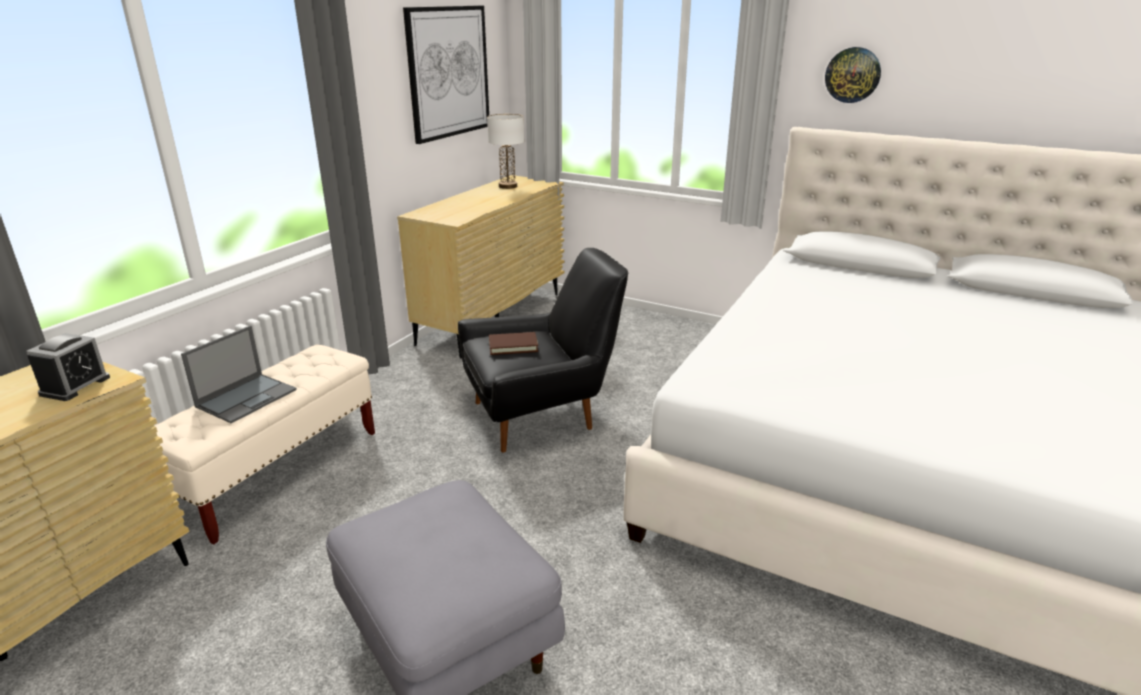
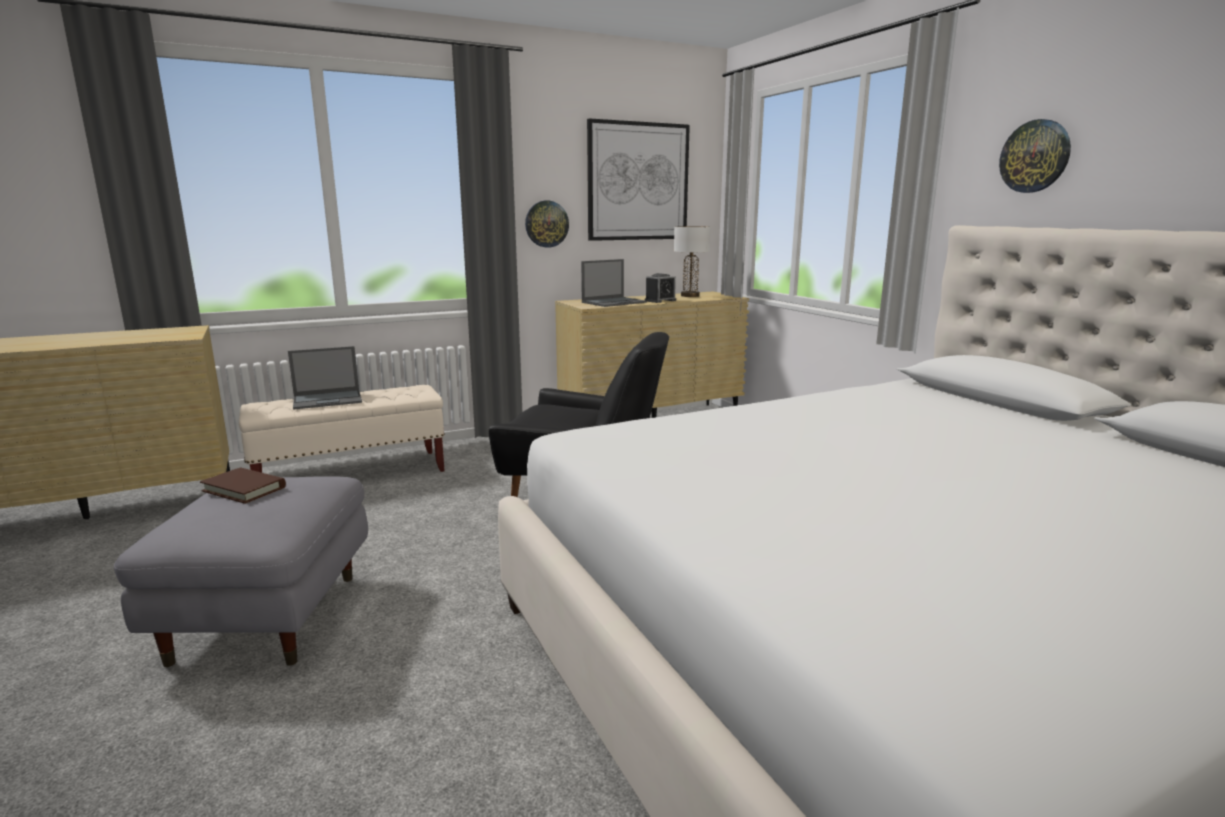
camera: 35 degrees right, 10 degrees down
alarm clock [26,333,110,401] -> alarm clock moved to [645,273,676,303]
brown book [489,332,538,355] -> brown book moved to [200,467,286,504]
none -> wall clock [525,201,569,248]
none -> laptop [581,259,647,307]

